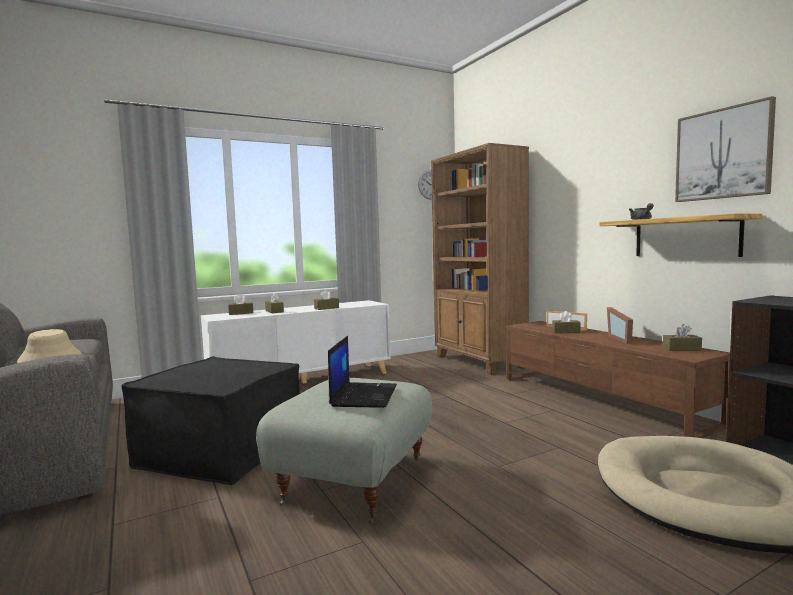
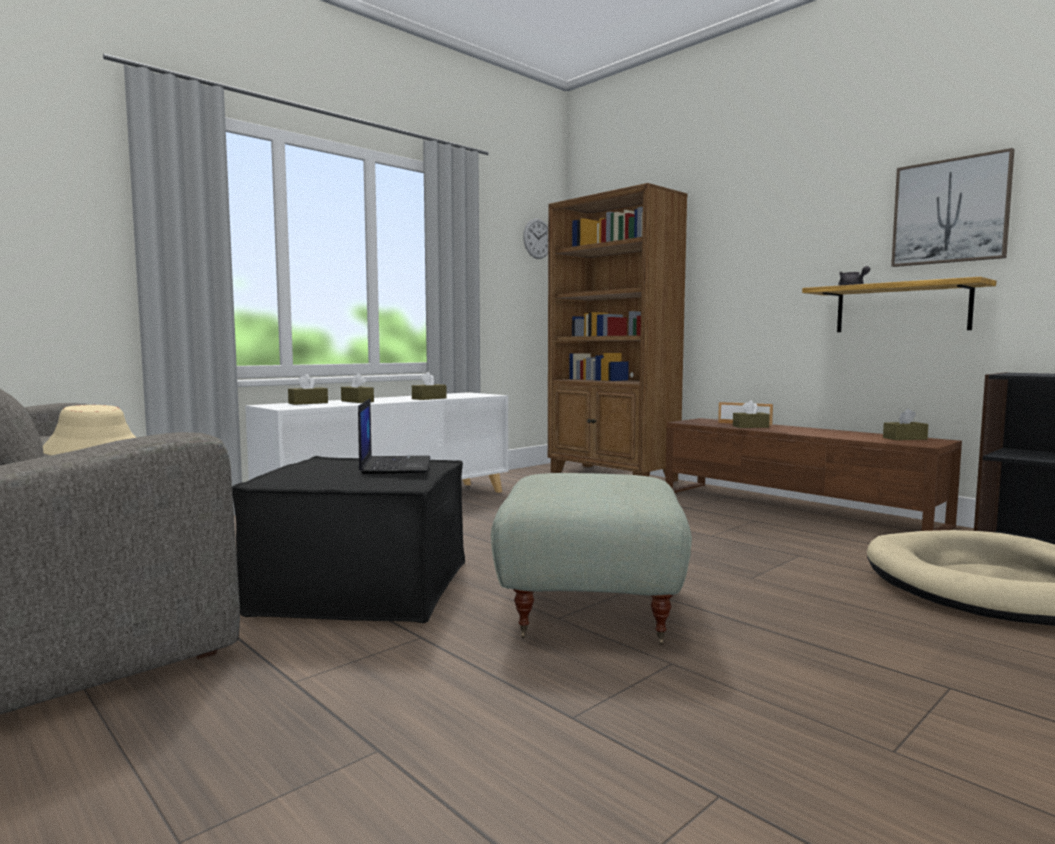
camera: 15 degrees left, 0 degrees up
laptop [328,336,397,408] -> laptop moved to [358,399,430,474]
picture frame [607,307,633,344] -> none

